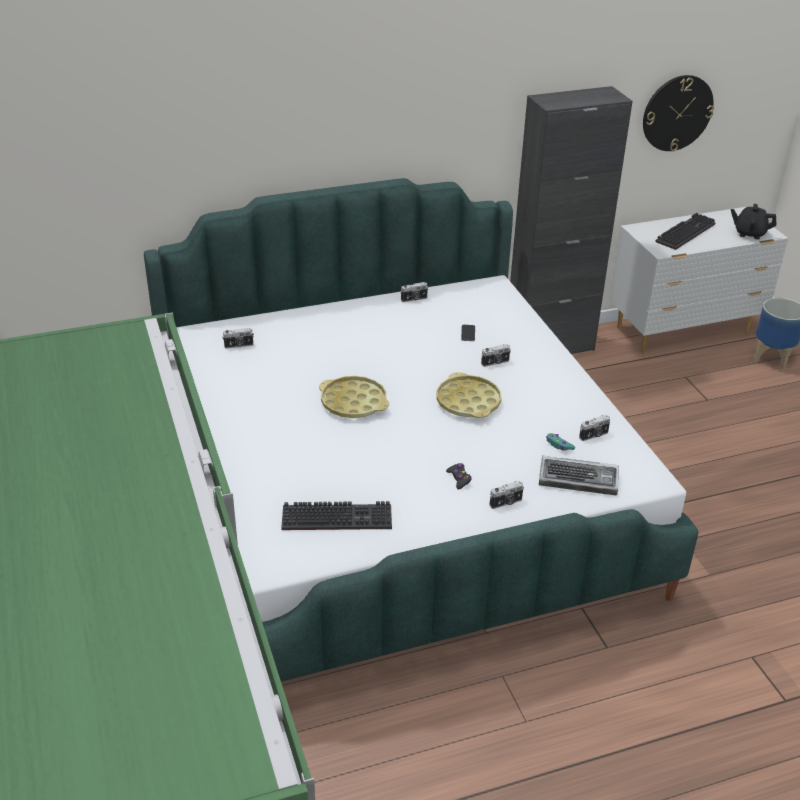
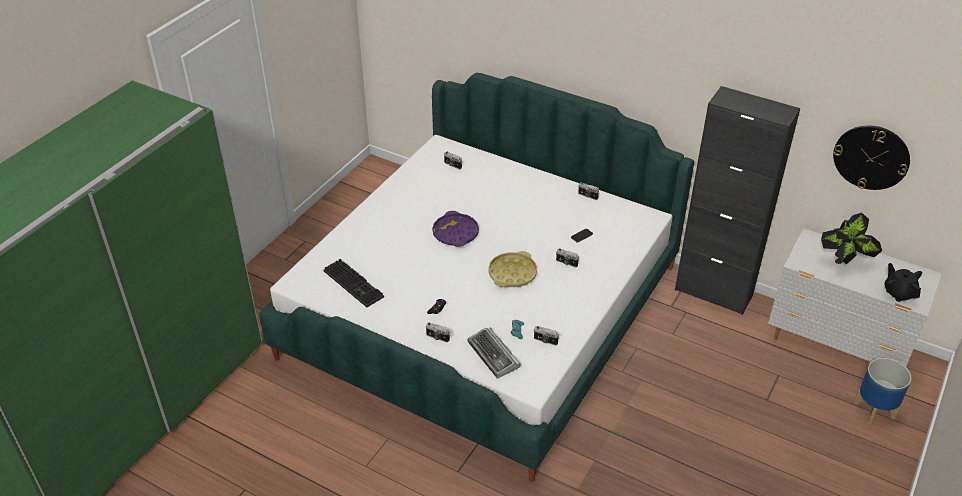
camera: 50 degrees right, 5 degrees up
yellow tray [319,376,389,418] -> purple tray [432,211,479,247]
keyboard [655,213,716,250] -> potted plant [821,213,882,264]

